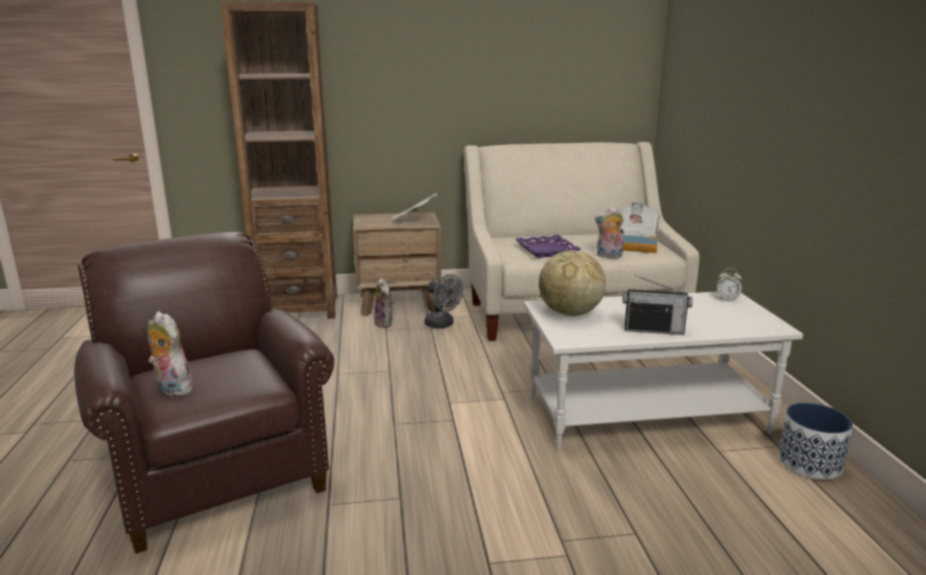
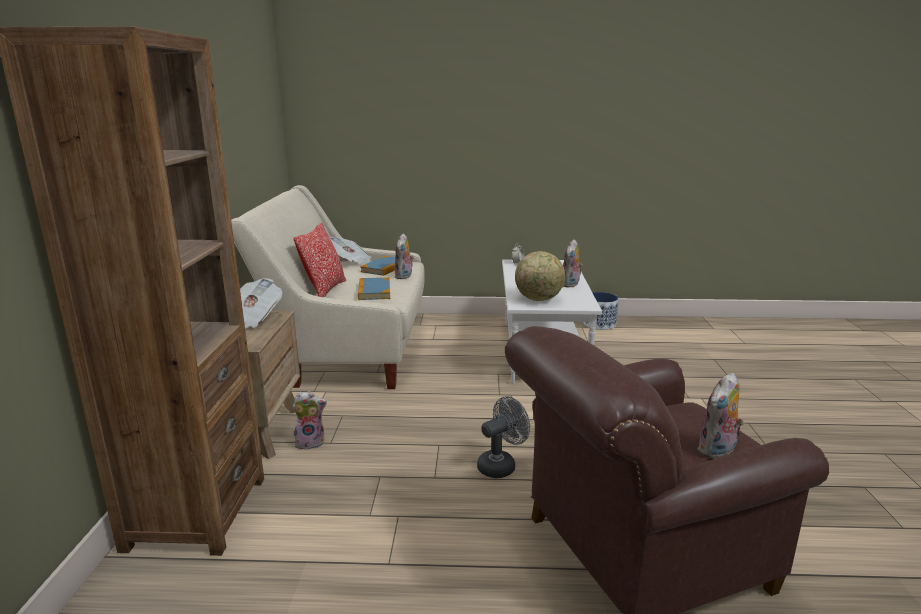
camera: 80 degrees left, 0 degrees up
grey fan [425,274,463,328] -> grey fan moved to [477,396,530,478]
purple tray [516,235,581,258] -> book [358,277,390,300]
radio [623,275,693,335] -> plush toy [563,239,583,288]
none -> pillow [294,223,346,297]

